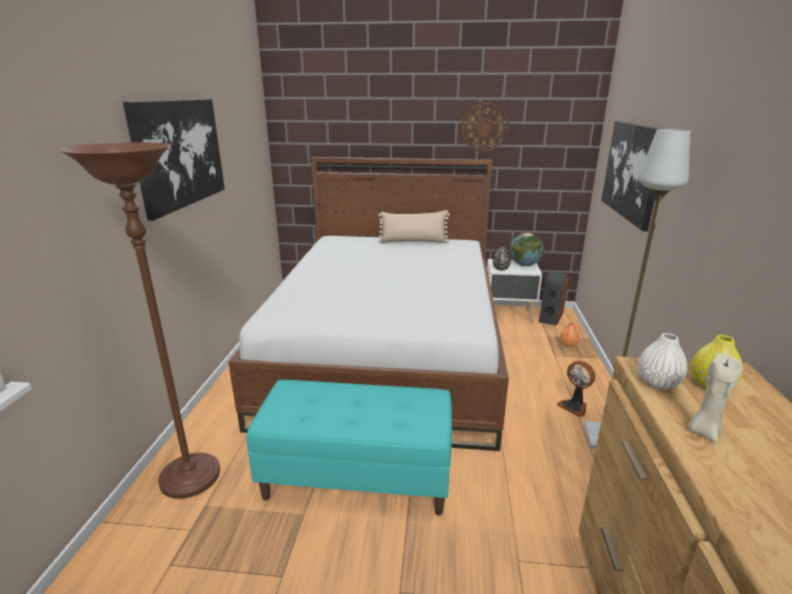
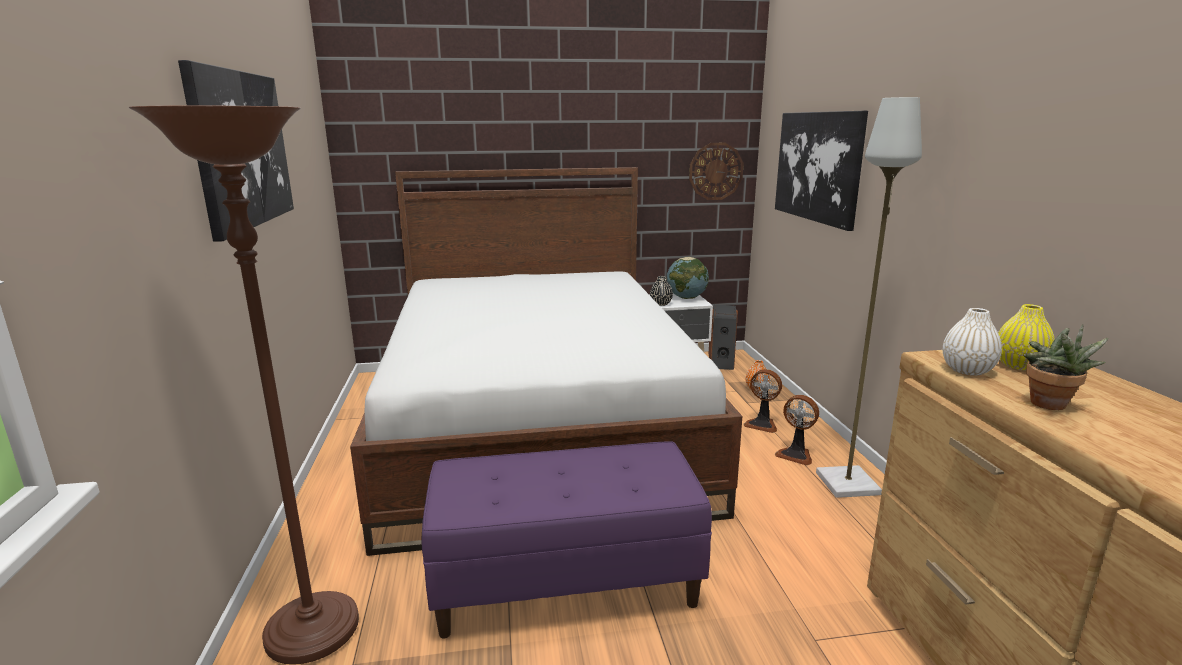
camera: 15 degrees left, 5 degrees down
turquoise bench [247,380,452,516] -> purple bench [421,441,712,638]
beige pillow [378,210,450,243] -> none
wall clock [462,102,509,151] -> wall clock moved to [689,143,744,200]
beige candle [688,353,743,443] -> potted plant [1024,324,1109,410]
none -> fan [743,369,782,433]

